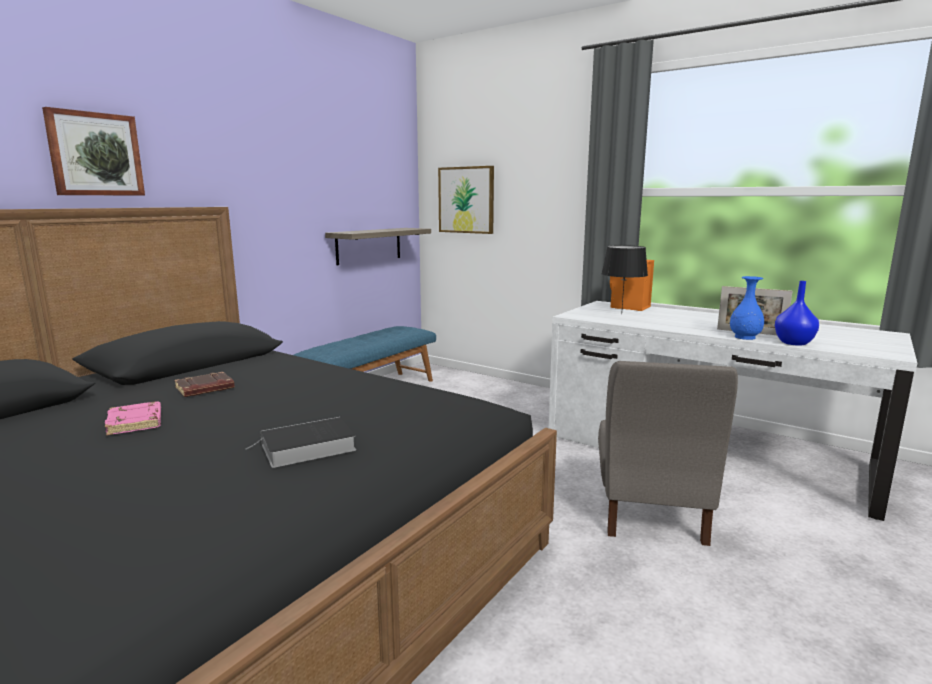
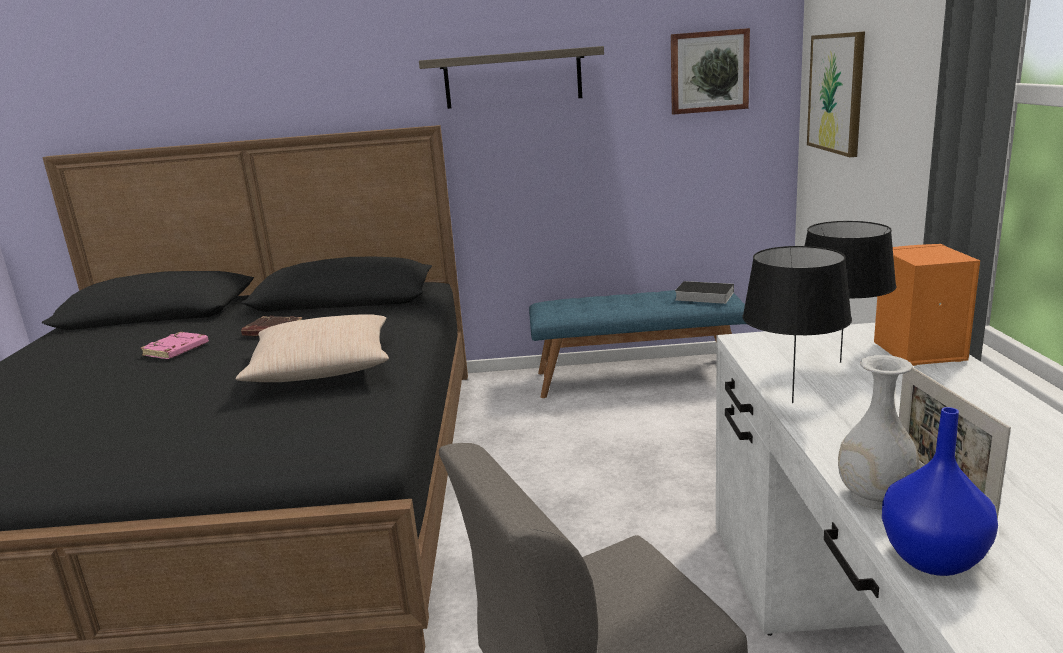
camera: 55 degrees right, 5 degrees up
picture [42,107,145,196] -> picture moved to [671,28,750,115]
book [246,417,356,468] -> book moved to [675,281,734,304]
shelf [325,228,431,266] -> shelf moved to [419,46,604,109]
blue vase [730,276,764,340] -> white vase [838,355,919,509]
none -> beige pillow [236,314,389,382]
none -> black table lamp [742,246,852,403]

